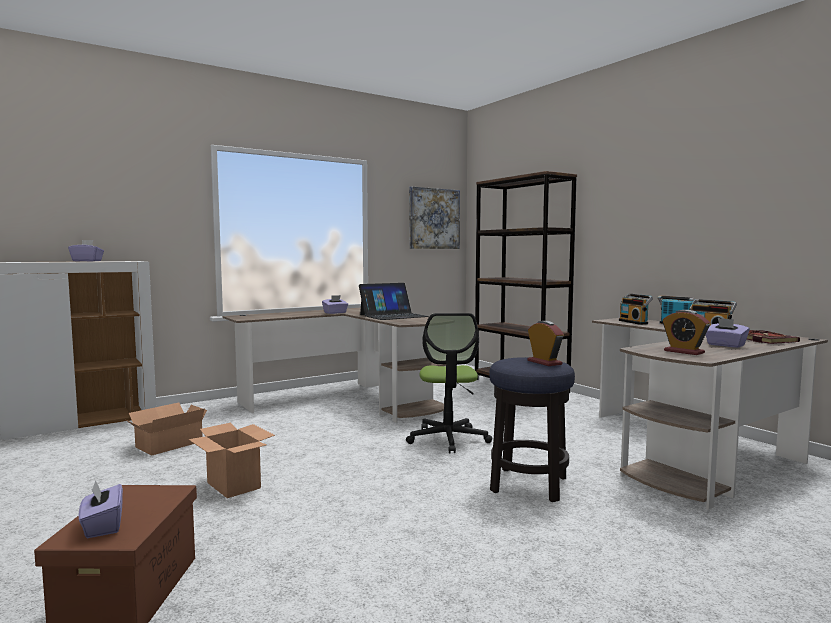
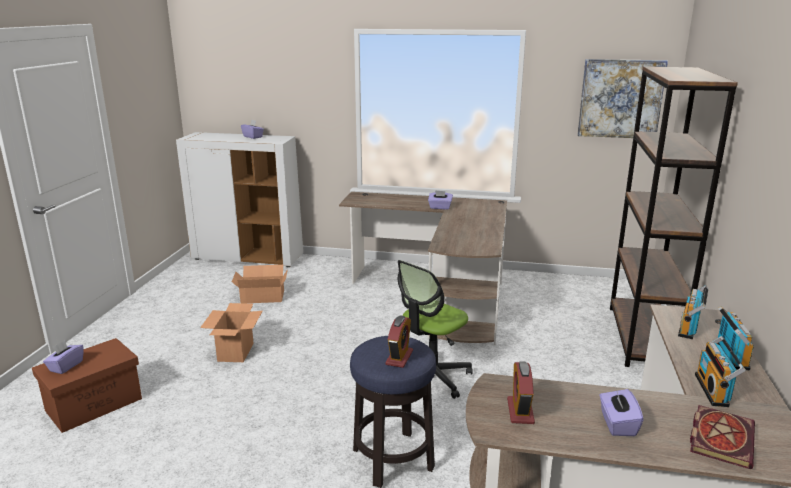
camera: 45 degrees right, 15 degrees up
laptop [359,283,429,320] -> none

